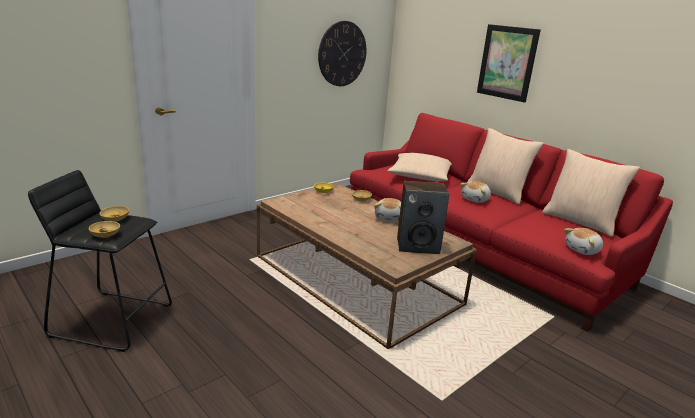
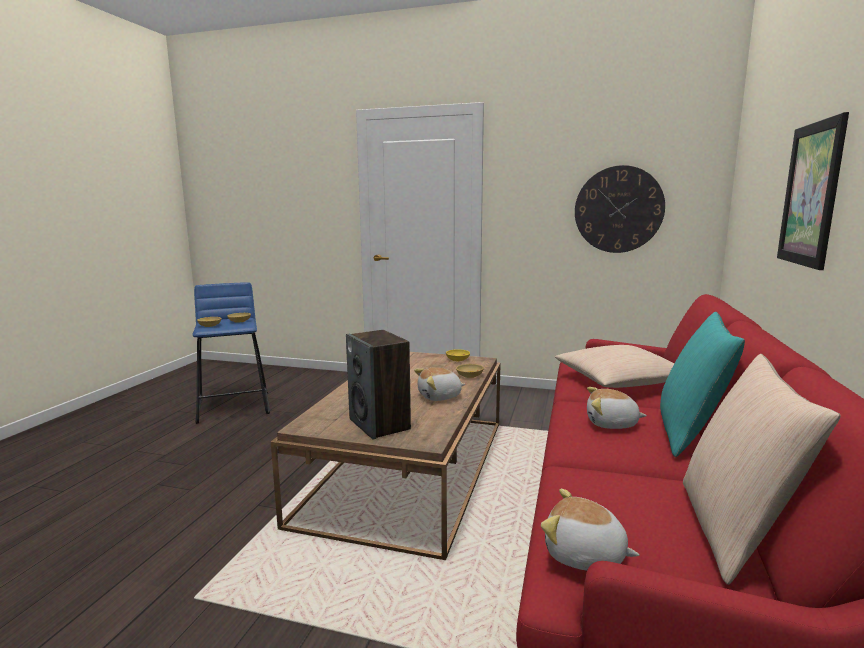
camera: 60 degrees right, 10 degrees down
black stool [28,170,172,352] -> blue stool [192,282,270,424]
beige pillow [467,128,544,205] -> turquoise pillow [660,312,745,457]

